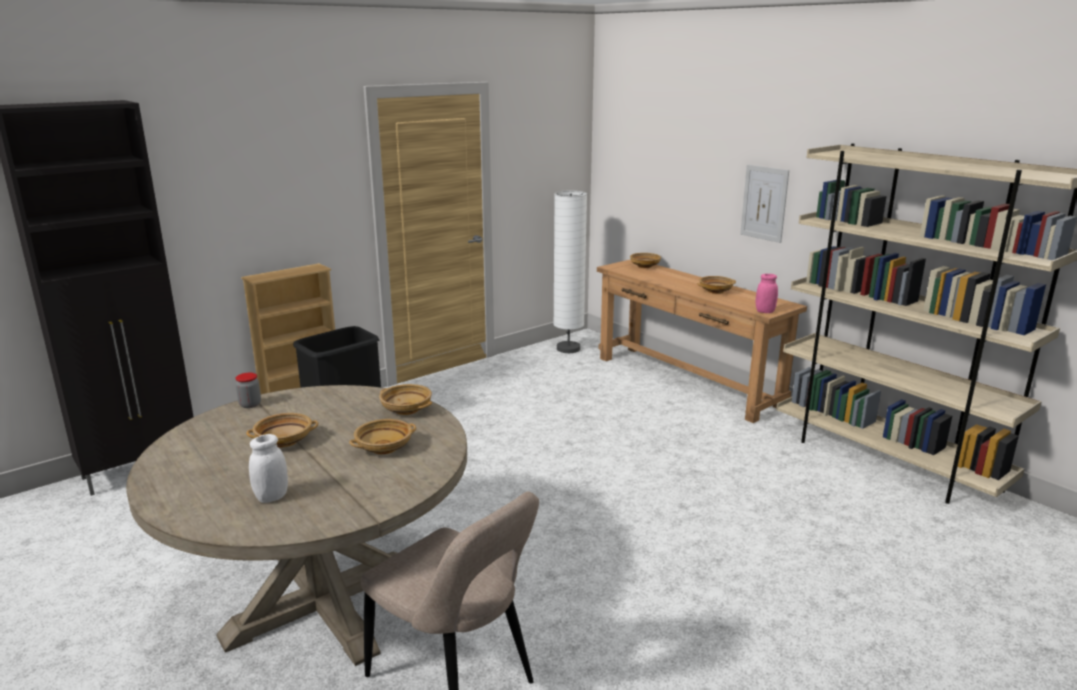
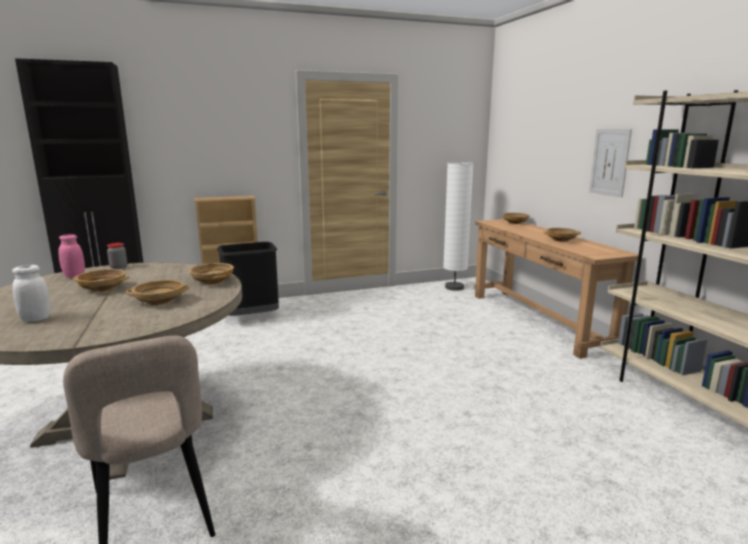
camera: 20 degrees right, 5 degrees down
pink jar [756,274,778,313] -> pink jar moved to [58,234,85,278]

